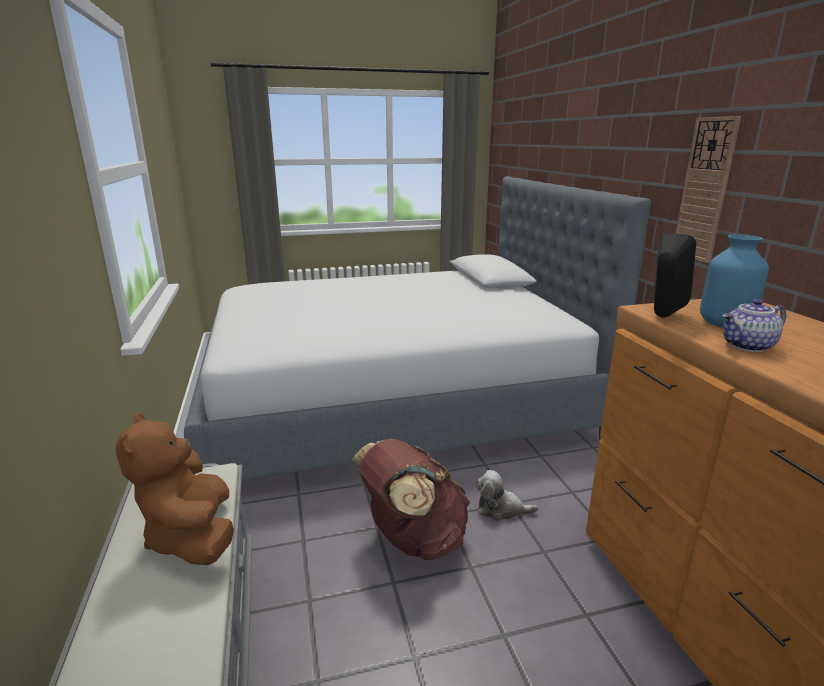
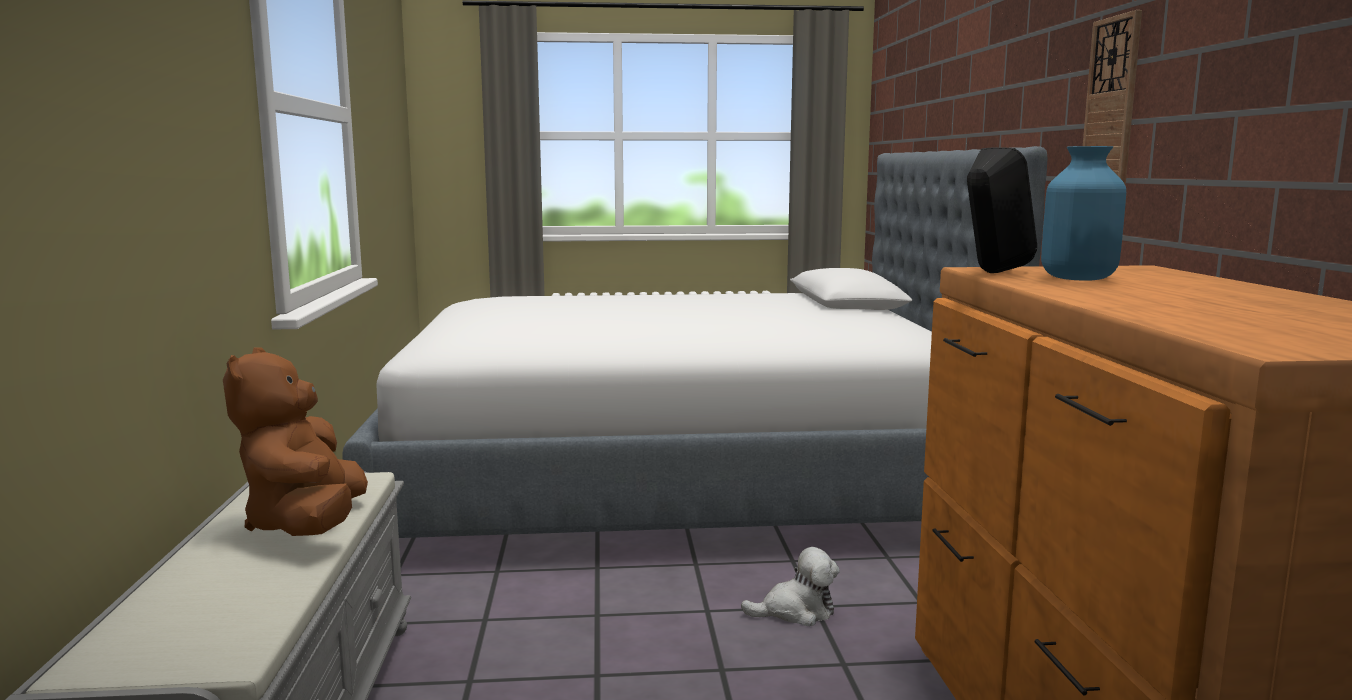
camera: 10 degrees right, 10 degrees down
brown backpack [353,439,470,560] -> none
plush toy [476,470,539,521] -> plush toy turned 150 degrees clockwise [741,547,840,626]
teapot [722,299,786,352] -> none

